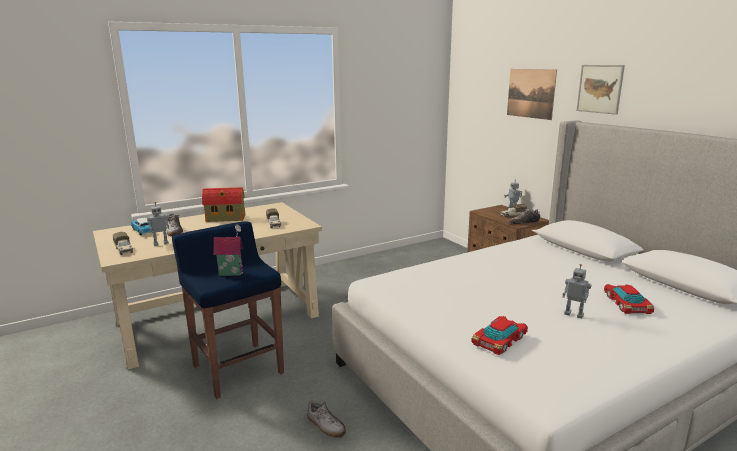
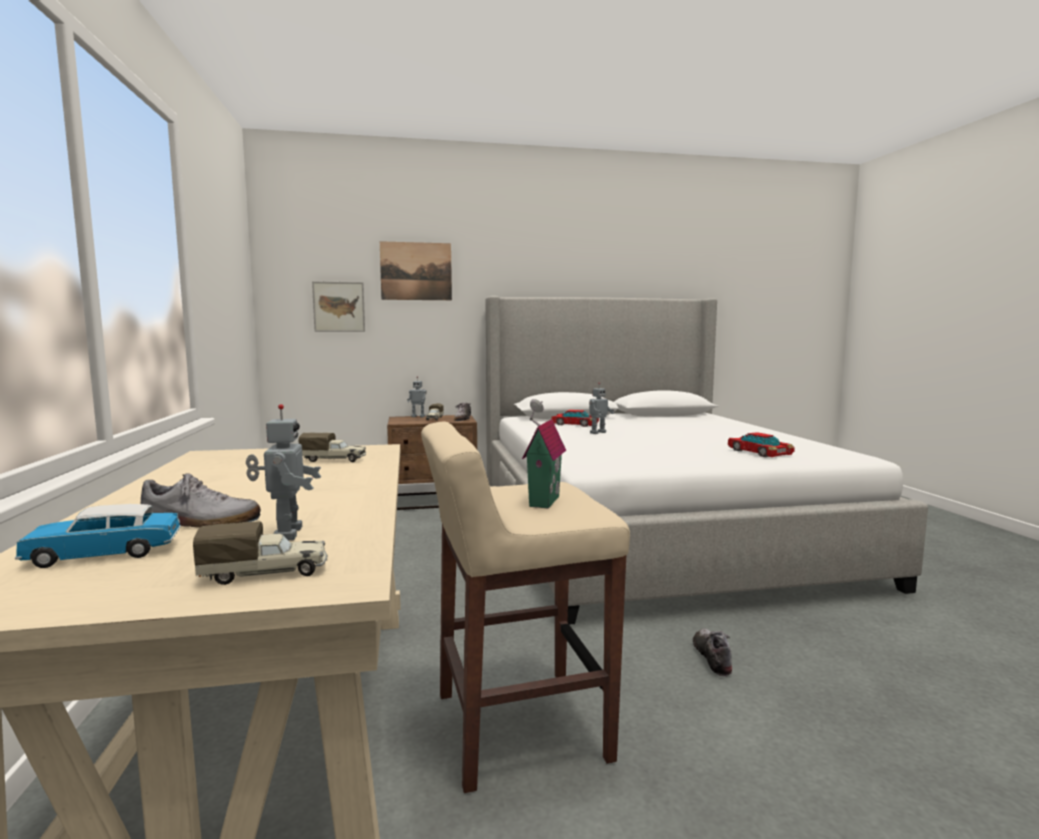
camera: 70 degrees left, 10 degrees down
blue stool [172,221,284,399] -> beige stool [421,422,630,793]
toy house [202,187,245,222] -> none
shoe [307,401,346,438] -> shoe turned 60 degrees counterclockwise [693,628,732,676]
toy robot [562,264,592,319] -> toy robot moved to [589,383,614,434]
picture [576,65,625,115] -> picture moved to [312,281,365,332]
toy car [604,284,654,314] -> toy car moved to [551,410,599,427]

